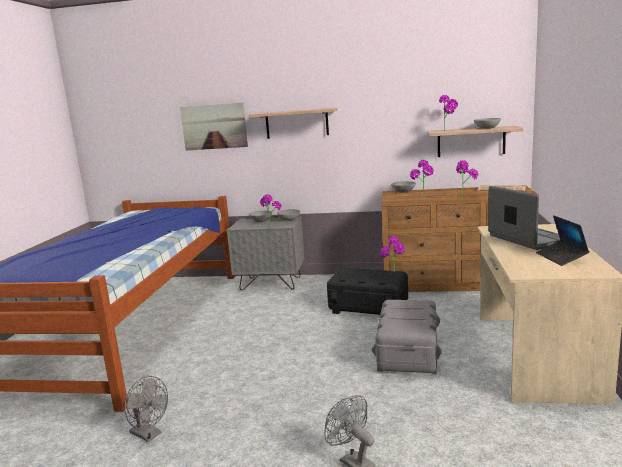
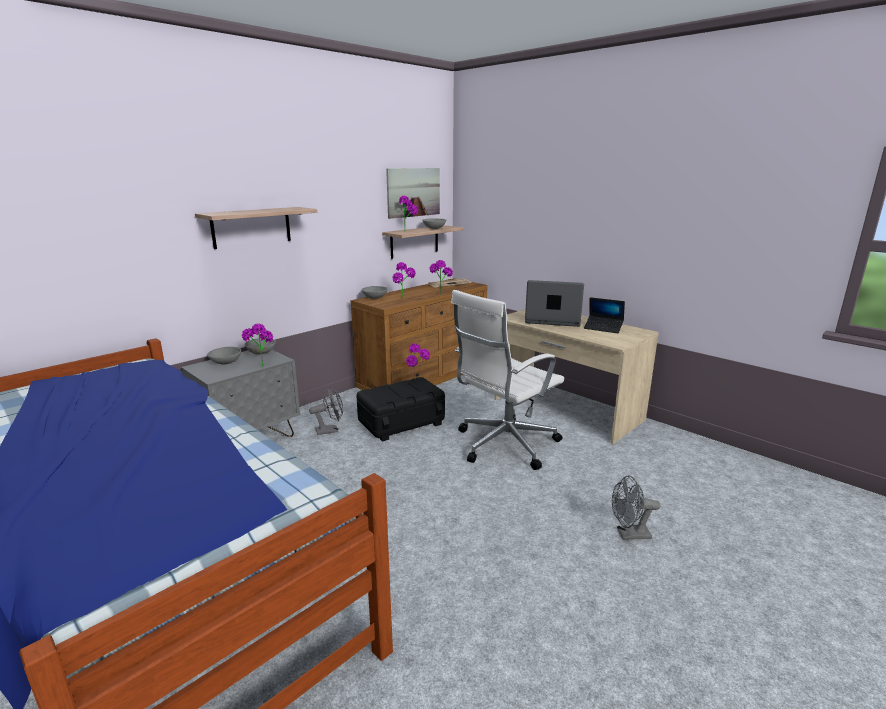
camera: 55 degrees left, 5 degrees up
grey fan [124,376,168,442] -> grey fan moved to [309,387,343,435]
picture [180,102,248,150] -> picture moved to [386,168,440,219]
grey storage box [372,300,442,374] -> white office chair [451,290,564,470]

